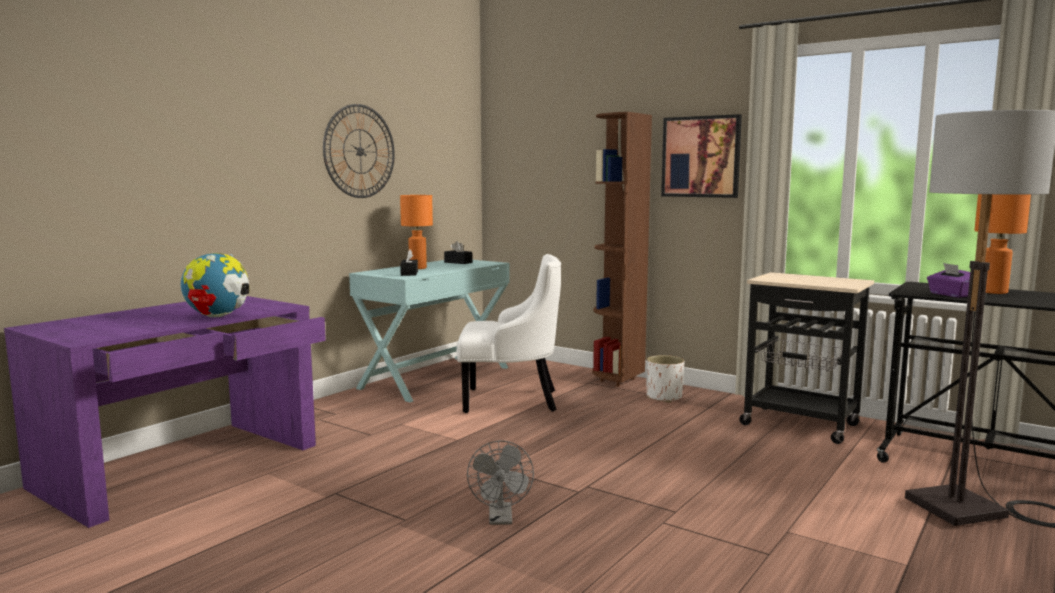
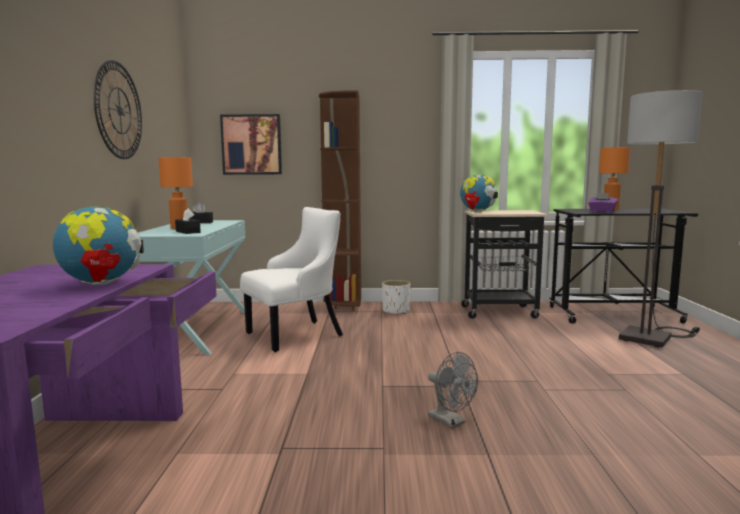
camera: 35 degrees left, 0 degrees up
picture [661,114,742,198] -> picture moved to [220,114,282,175]
none -> globe [460,175,498,212]

